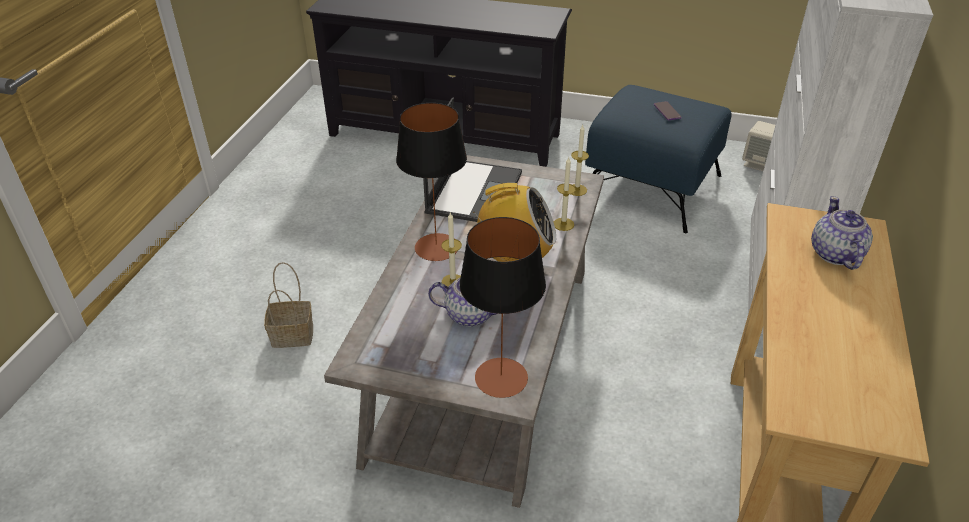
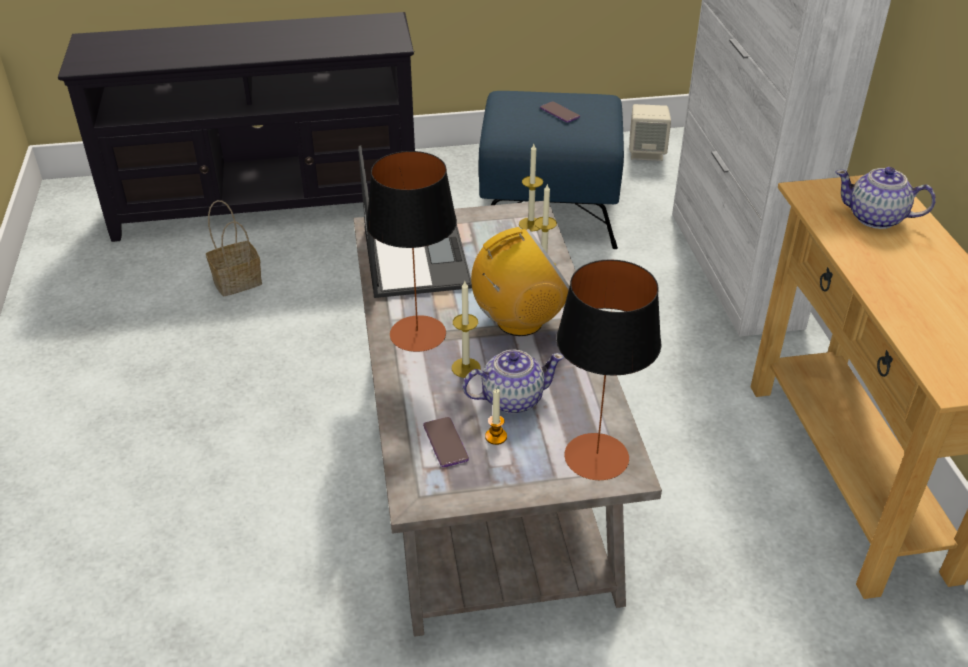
camera: 25 degrees left, 0 degrees up
basket [264,262,313,348] -> basket moved to [206,200,262,296]
teapot [811,196,873,270] -> teapot turned 45 degrees counterclockwise [835,167,936,229]
none -> phone [423,417,469,467]
none -> candle [485,389,507,445]

